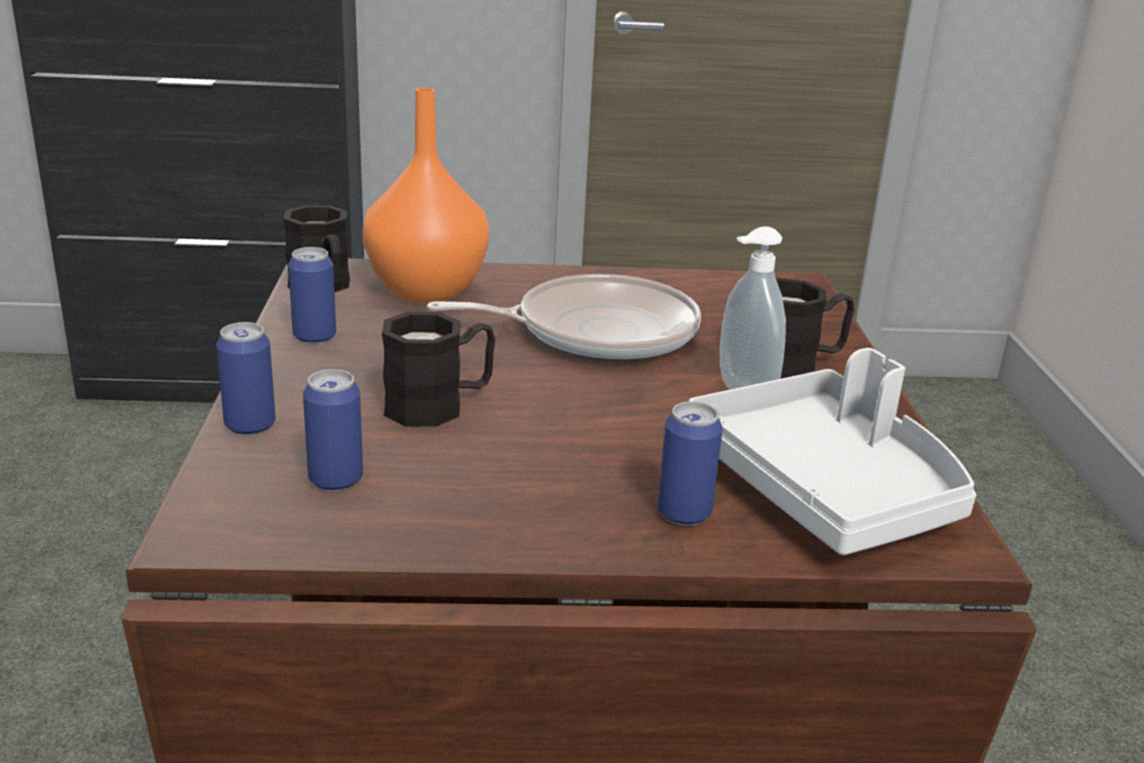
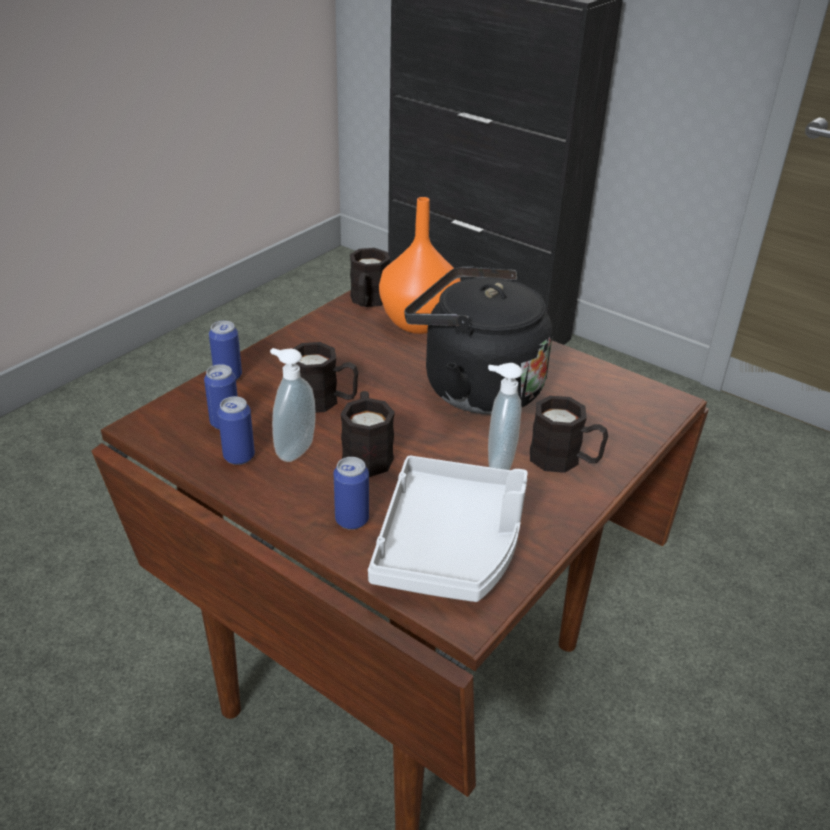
camera: 40 degrees right, 10 degrees up
can [288,247,336,344] -> can moved to [218,396,255,465]
frying pan [427,274,701,361] -> black kettle [404,266,553,414]
none -> soap dispenser [270,348,316,462]
none -> black mug [340,391,395,477]

